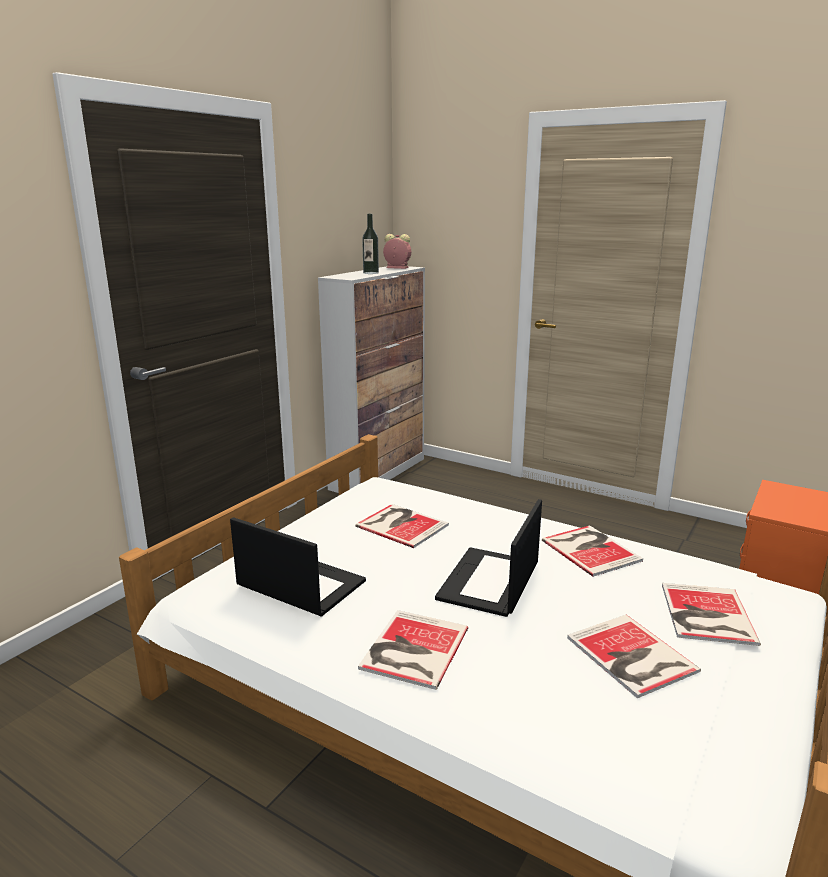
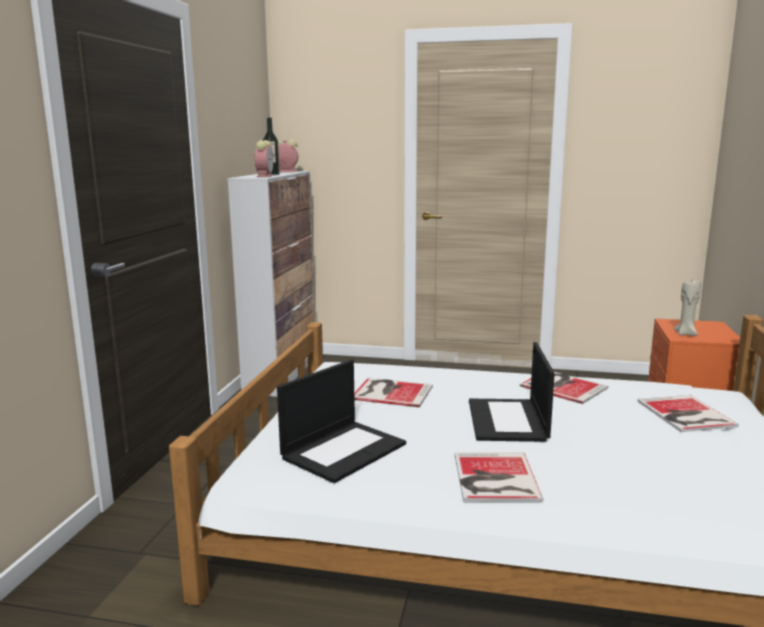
camera: 20 degrees left, 5 degrees down
laptop [230,517,366,616] -> laptop turned 120 degrees clockwise [277,360,406,483]
book [567,615,701,698] -> none
none -> alarm clock [254,140,273,177]
none -> beige candle [674,281,701,336]

